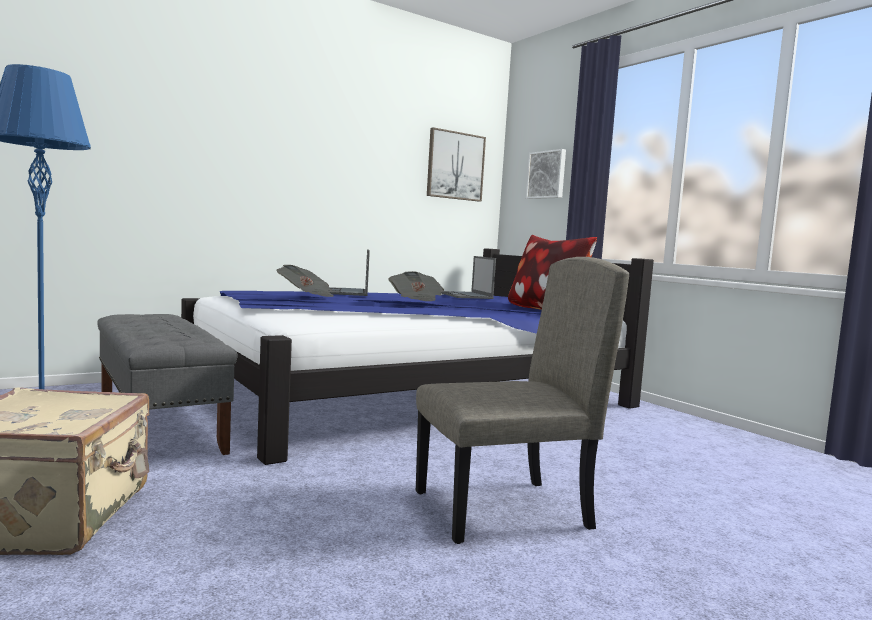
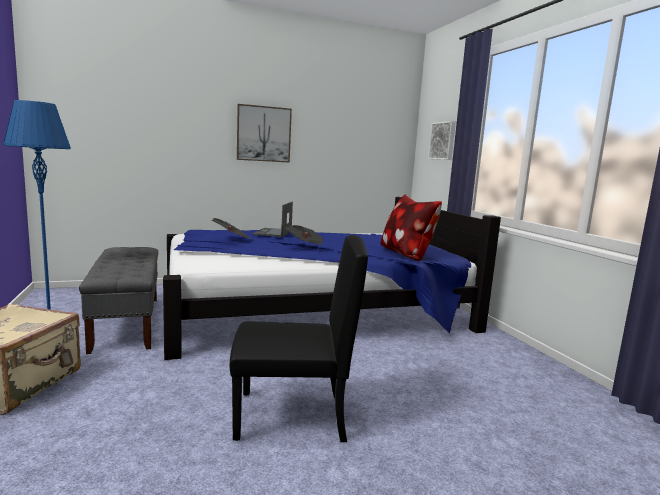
camera: 15 degrees right, 5 degrees up
beige chair [416,257,629,544] -> black chair [230,235,368,442]
picture [427,127,486,202] -> picture moved to [237,104,292,163]
laptop [441,256,496,299] -> none

